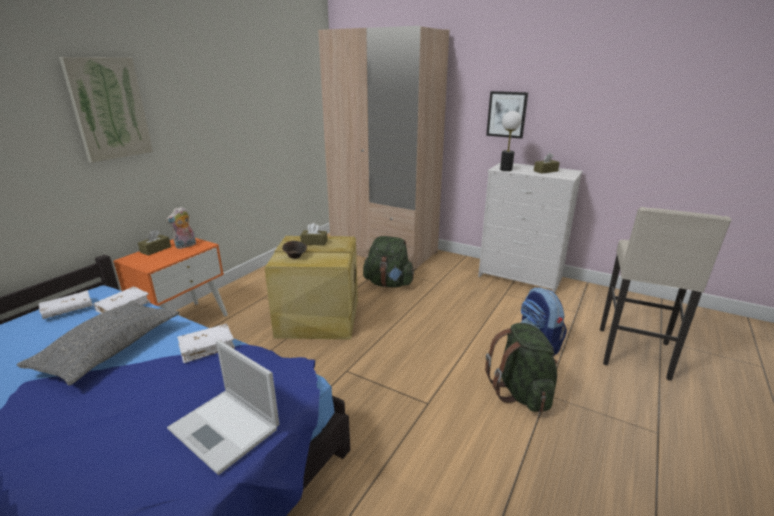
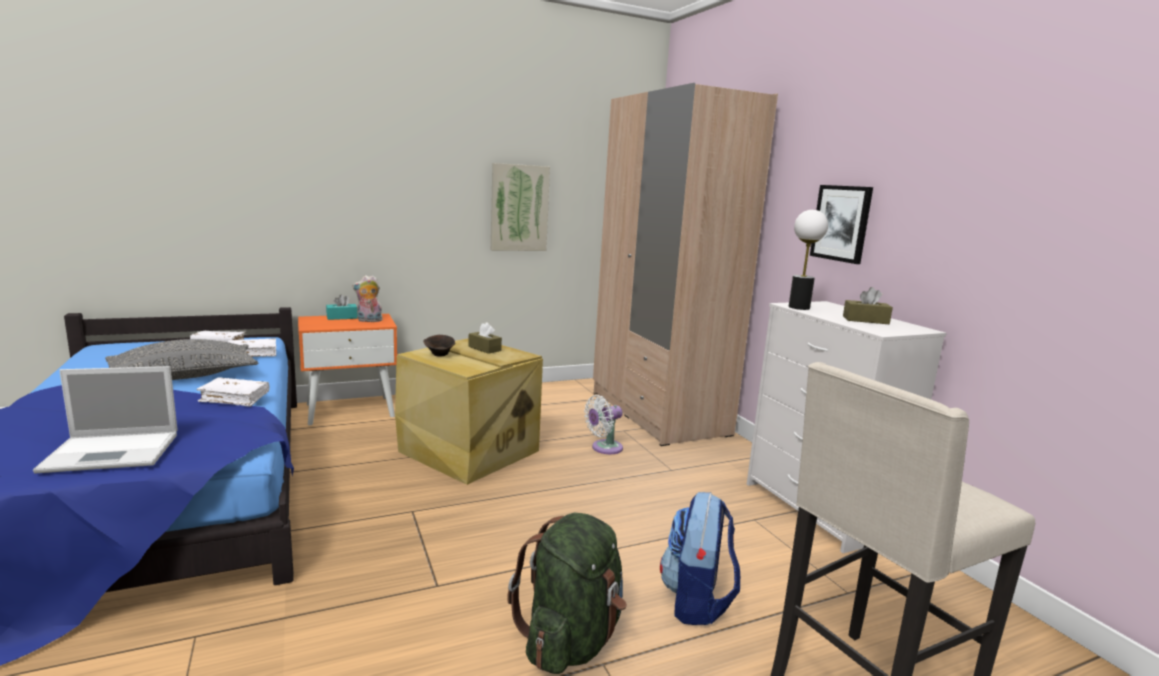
camera: 35 degrees right, 10 degrees down
picture [59,57,153,163] -> picture moved to [491,163,550,251]
brown tissue box [138,230,171,255] -> turquoise tissue box [326,294,358,320]
laptop [167,340,279,475] -> laptop turned 90 degrees counterclockwise [33,366,178,473]
green backpack [363,236,415,288] -> white fan [584,395,623,454]

